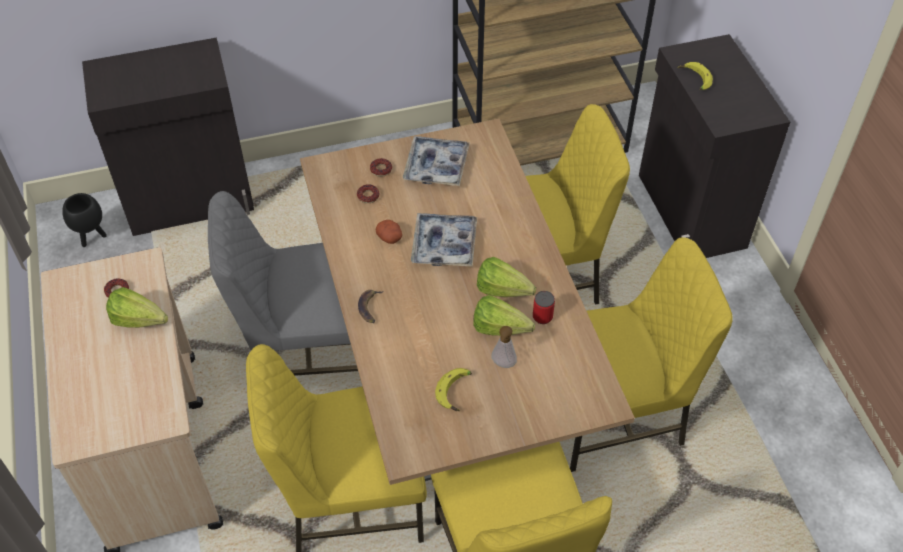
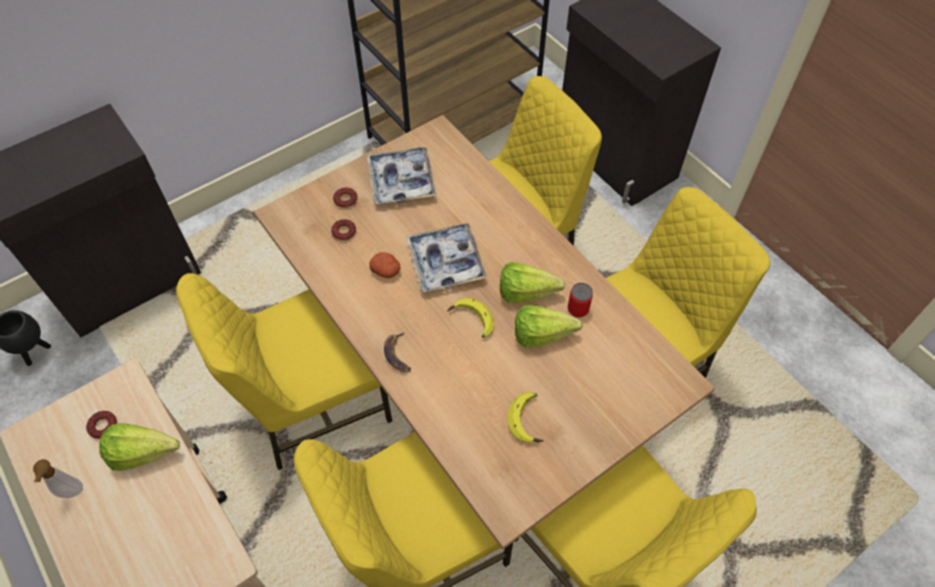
camera: 20 degrees left, 5 degrees up
grey chair [208,191,358,376] -> yellow chair [176,273,392,470]
soap dispenser [491,326,517,368] -> soap dispenser moved to [33,459,83,498]
banana [678,62,713,90] -> banana moved to [447,298,494,338]

